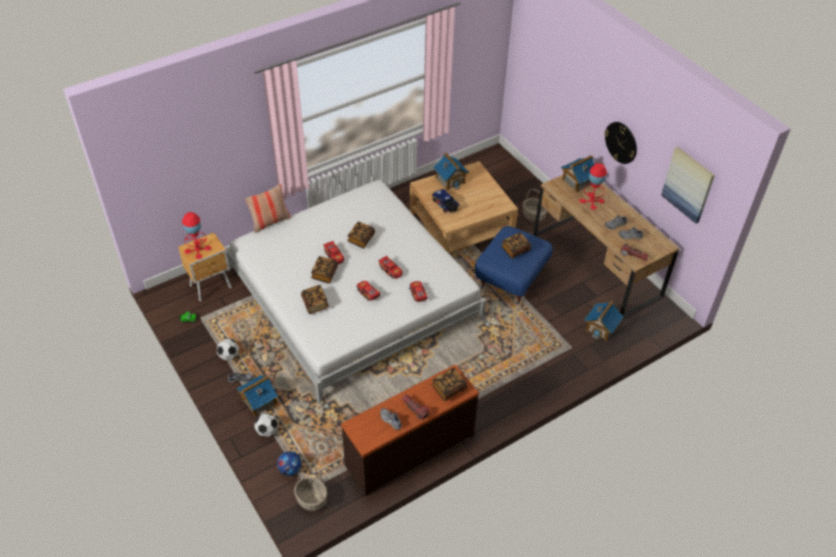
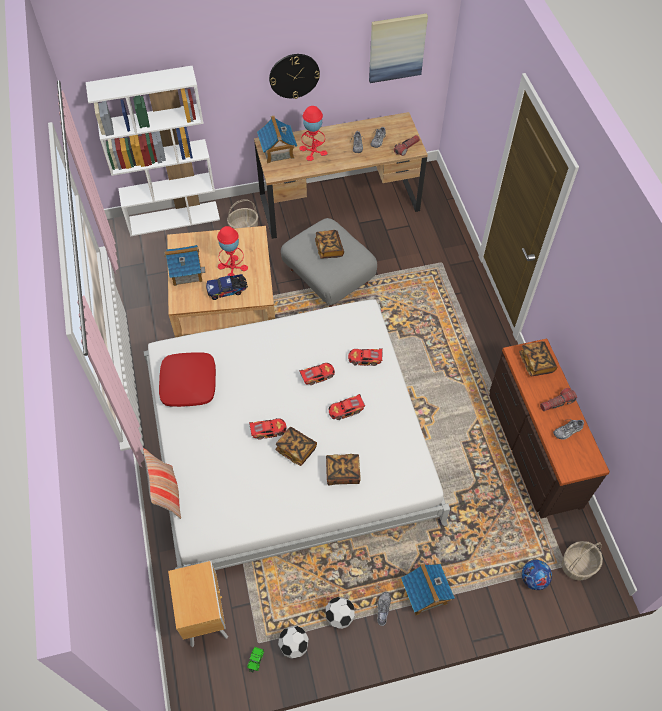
camera: 70 degrees left, 10 degrees up
red table lamp [182,212,211,259] -> red table lamp moved to [217,226,248,279]
football [255,413,278,437] -> football moved to [278,626,309,658]
book [347,222,375,248] -> none
blue ottoman [475,226,553,304] -> grey ottoman [281,218,377,307]
toy house [584,300,623,341] -> none
none -> white bookcase [86,66,220,237]
none -> red pillow [159,352,216,407]

